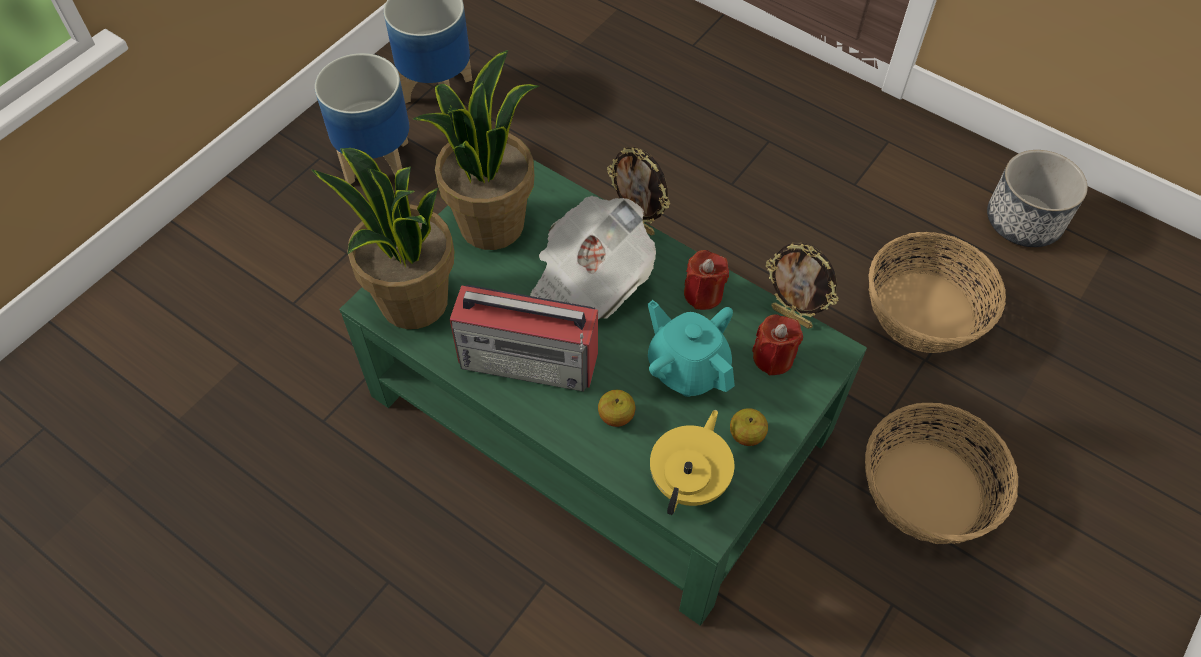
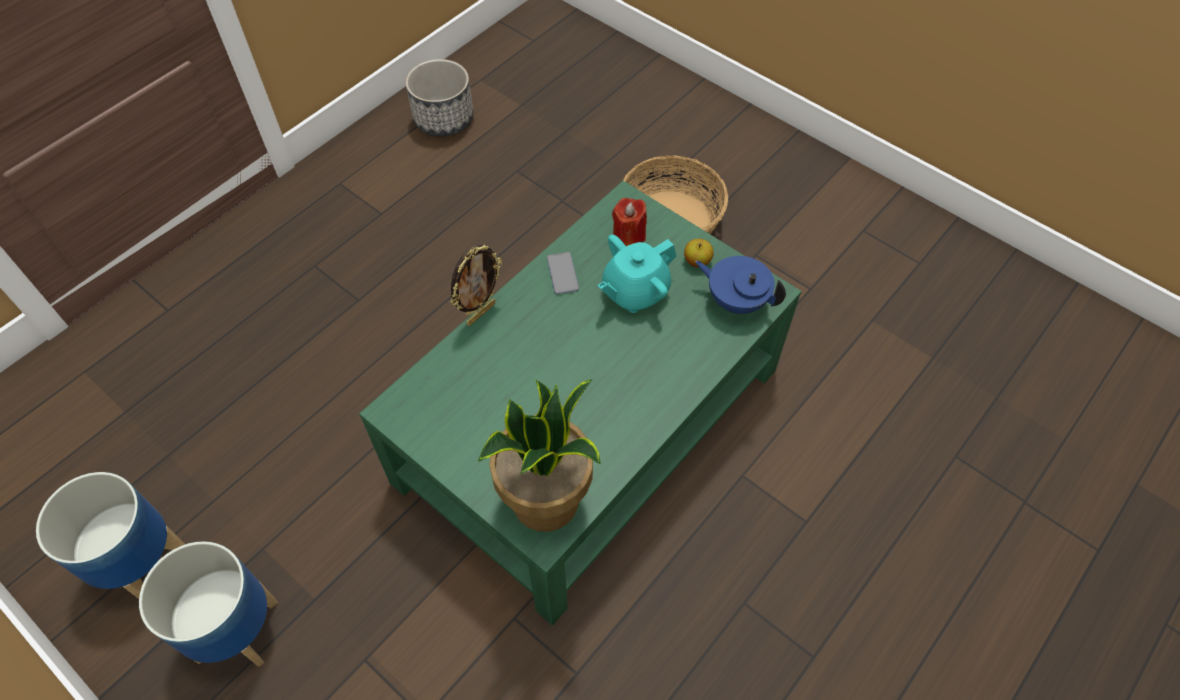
camera: 85 degrees left, 0 degrees up
potted plant [413,50,539,250] -> none
radio [449,285,598,392] -> none
newspaper [530,196,656,319] -> none
apple [598,390,635,427] -> none
yellow teapot [650,410,734,515] -> blue teapot [695,256,786,314]
red candle [684,250,729,310] -> phone [547,252,579,294]
picture frame [766,243,838,329] -> none
basket [868,232,1006,353] -> none

